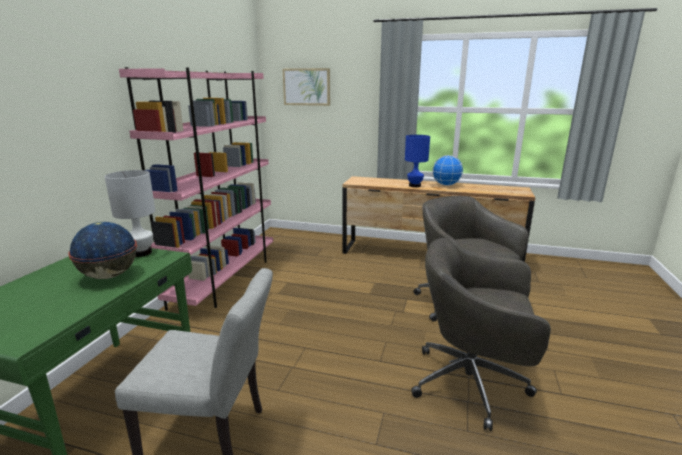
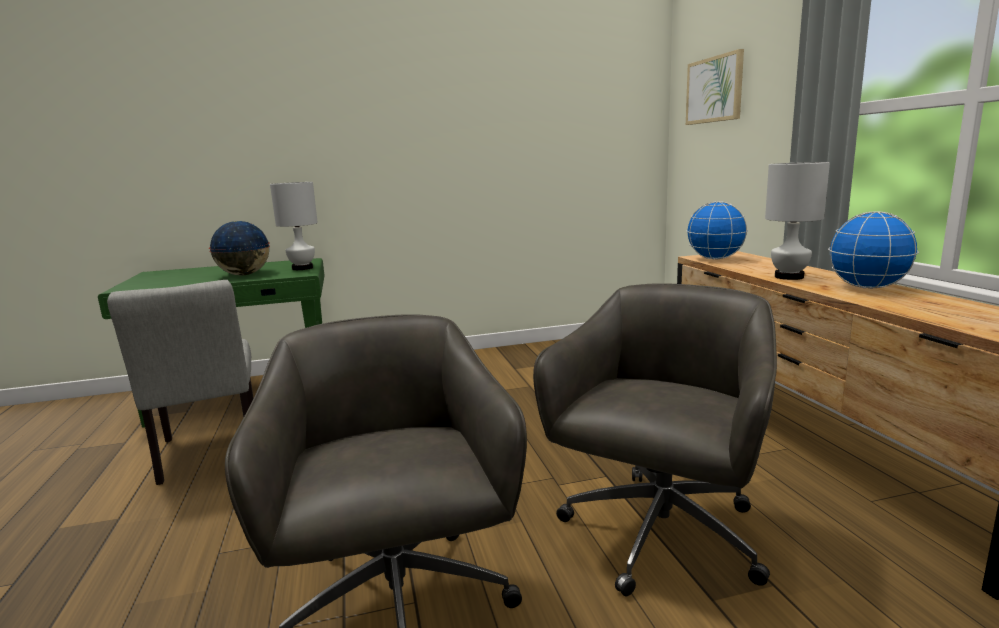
camera: 60 degrees right, 5 degrees down
pink bookcase [119,67,273,311] -> none
blue table lamp [405,135,430,187] -> white table lamp [765,162,830,280]
none -> globe [686,201,748,260]

